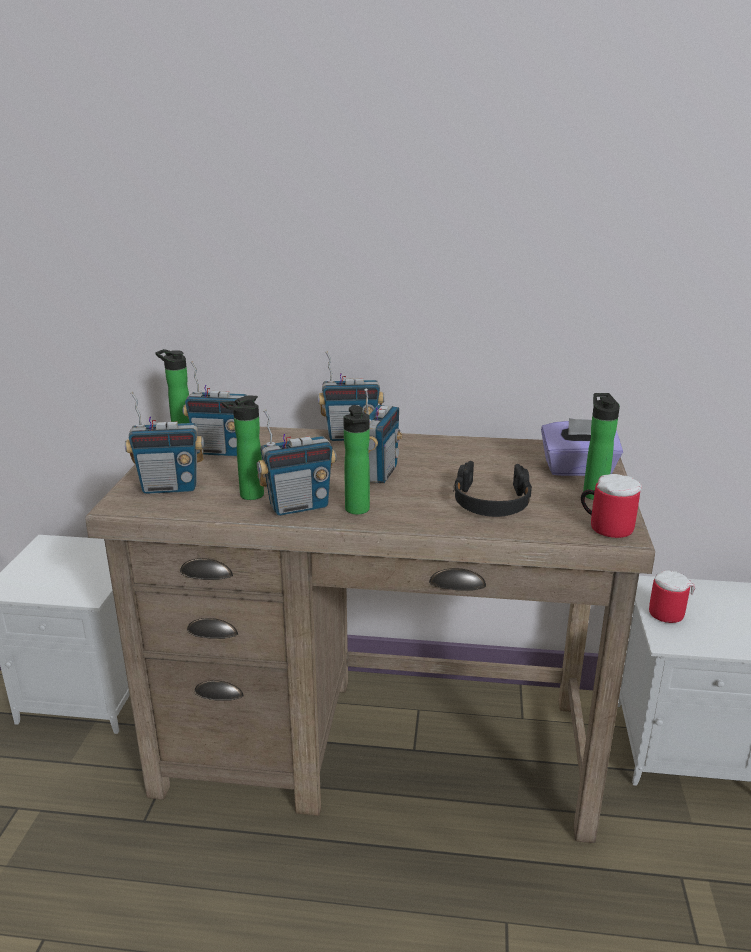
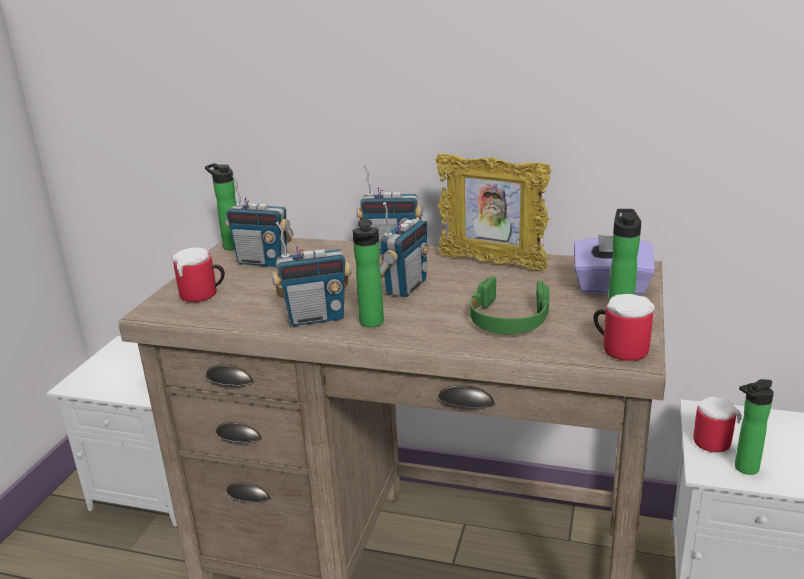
camera: 10 degrees right, 0 degrees up
radio [125,391,204,494] -> mug [172,248,225,302]
bottle [222,396,264,500] -> bottle moved to [735,379,774,475]
black headphones [454,461,532,517] -> green headphones [470,276,549,334]
none -> picture frame [436,154,551,271]

